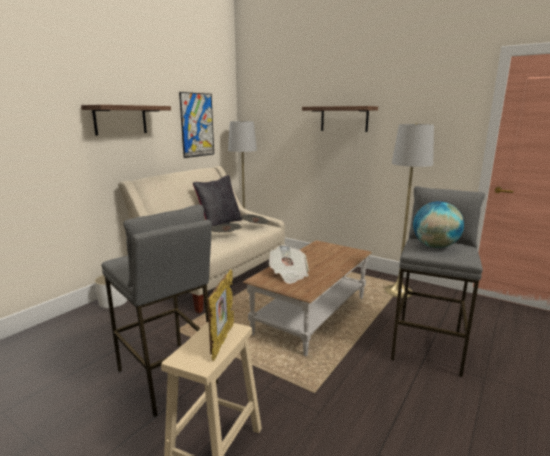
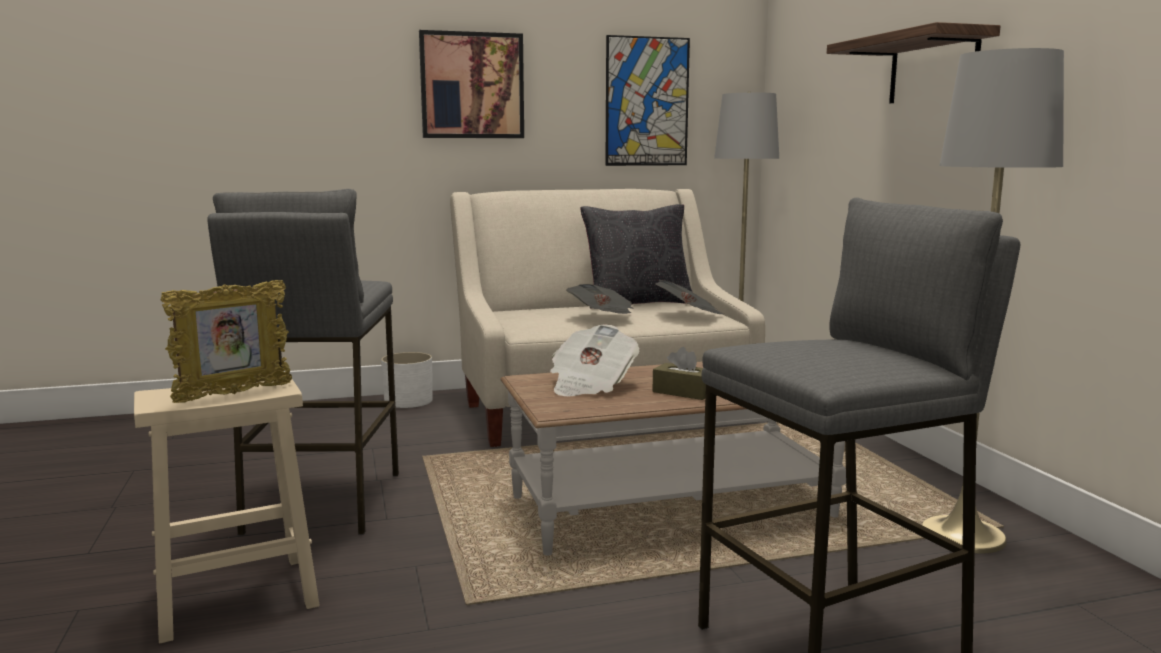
camera: 40 degrees right, 5 degrees down
shelf [81,105,171,135] -> picture [419,30,524,138]
globe [413,201,464,248] -> none
none -> brown tissue box [653,347,706,400]

